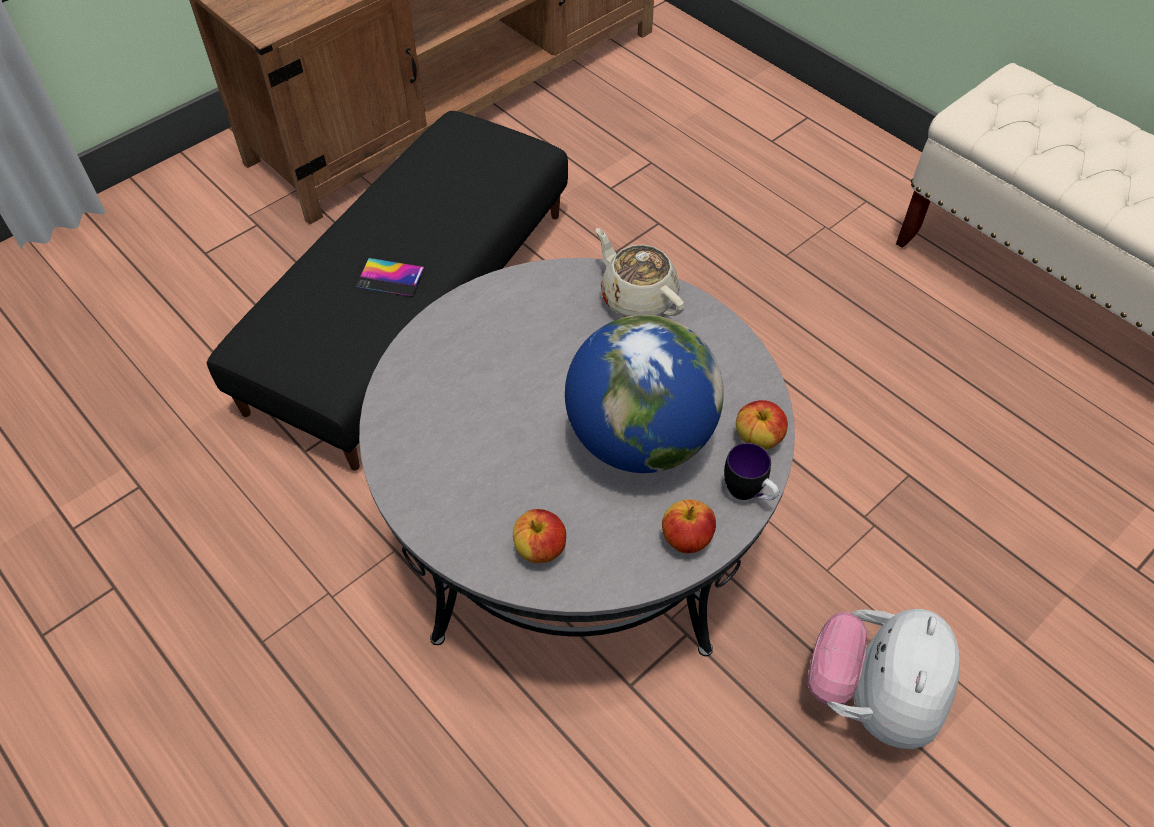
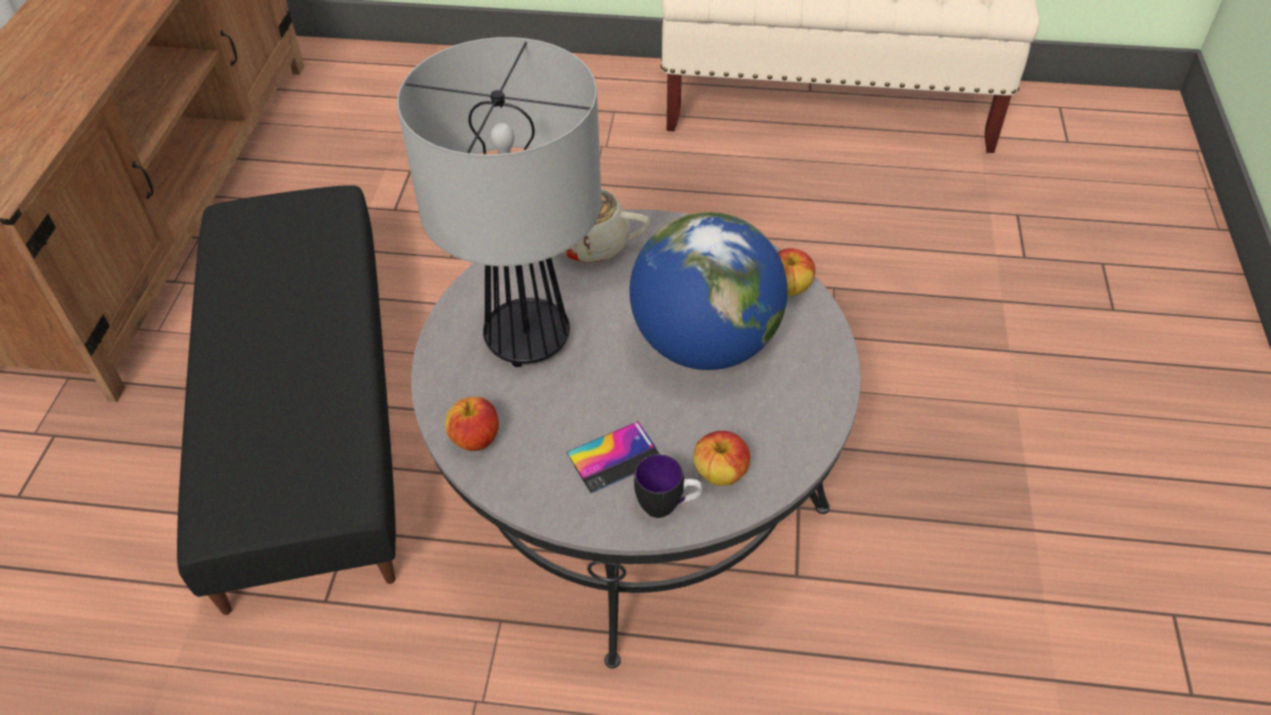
camera: 40 degrees left, 5 degrees down
phone [356,258,425,297] -> phone moved to [566,421,660,493]
apple [662,499,716,553] -> apple moved to [445,397,499,451]
mug [724,443,779,500] -> mug moved to [634,454,703,518]
plush toy [807,609,960,749] -> none
none -> table lamp [397,37,601,367]

